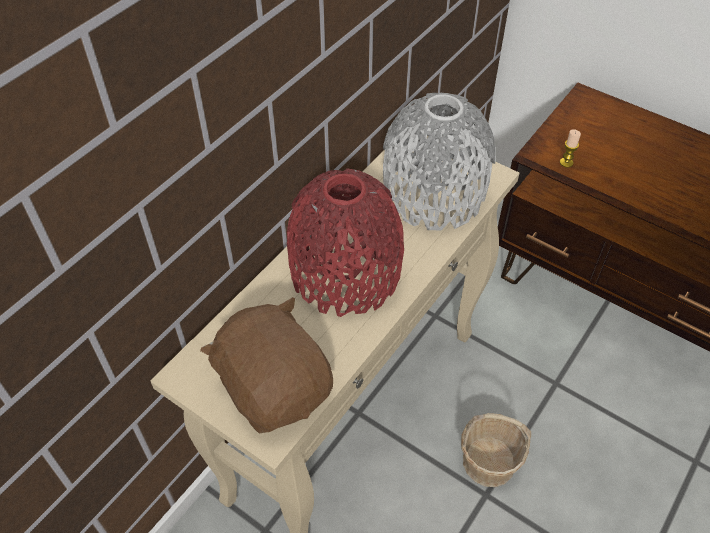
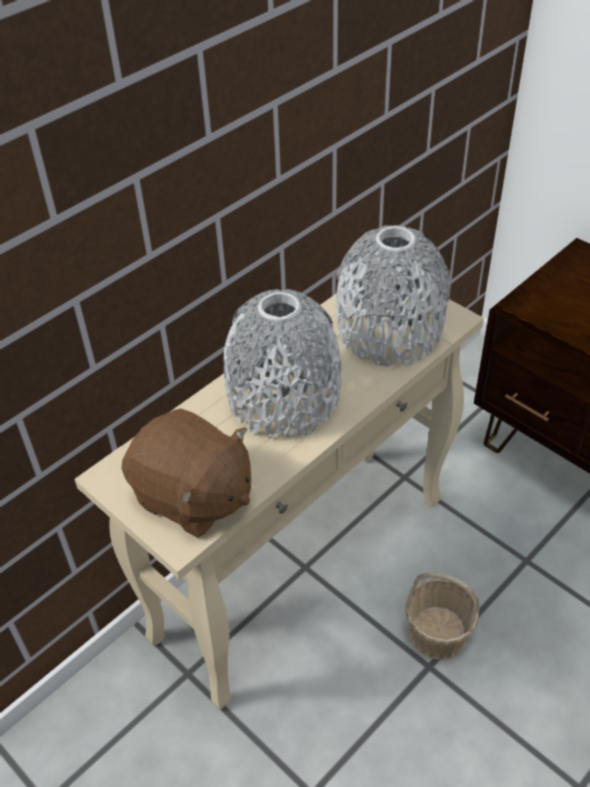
camera: 10 degrees right, 5 degrees down
brown plush toy [200,297,333,433] -> brown plush toy turned 150 degrees clockwise [121,409,251,538]
red vase [287,168,404,317] -> grey vase [223,289,342,439]
candle [560,129,581,168] -> none

